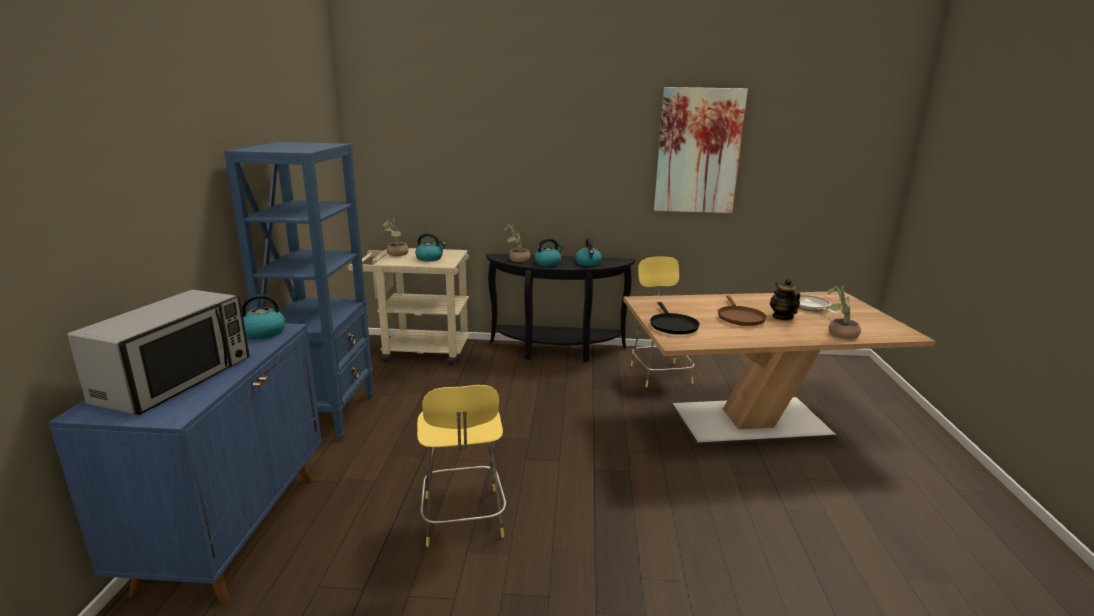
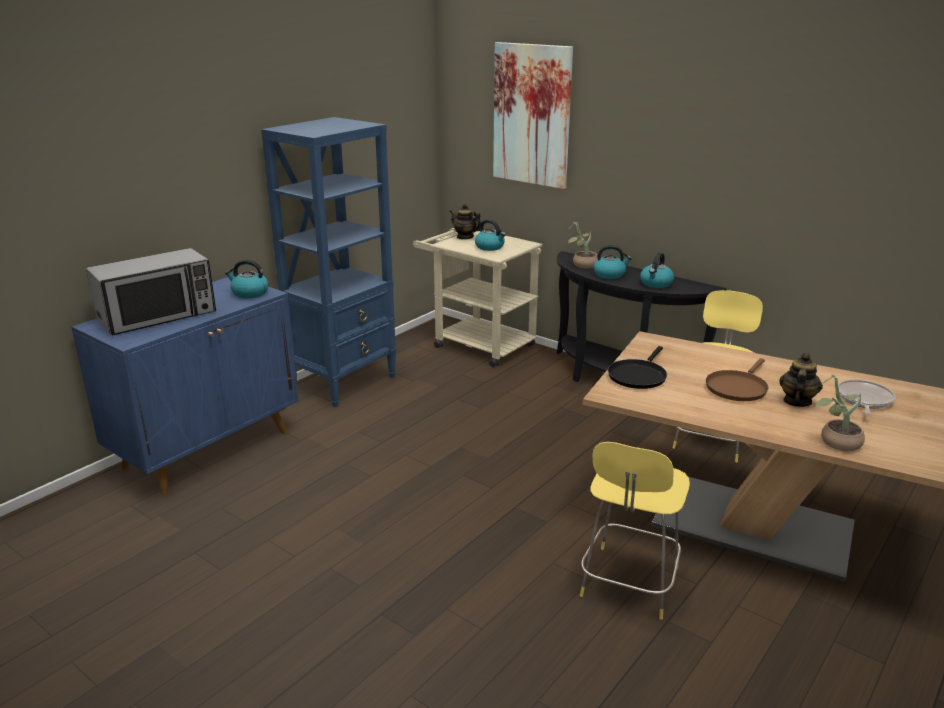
camera: 35 degrees right, 5 degrees up
potted plant [383,218,409,256] -> teapot [450,204,481,240]
yellow stool [417,385,506,547] -> yellow stool moved to [580,442,690,620]
picture [654,87,748,213] -> picture moved to [493,42,573,189]

